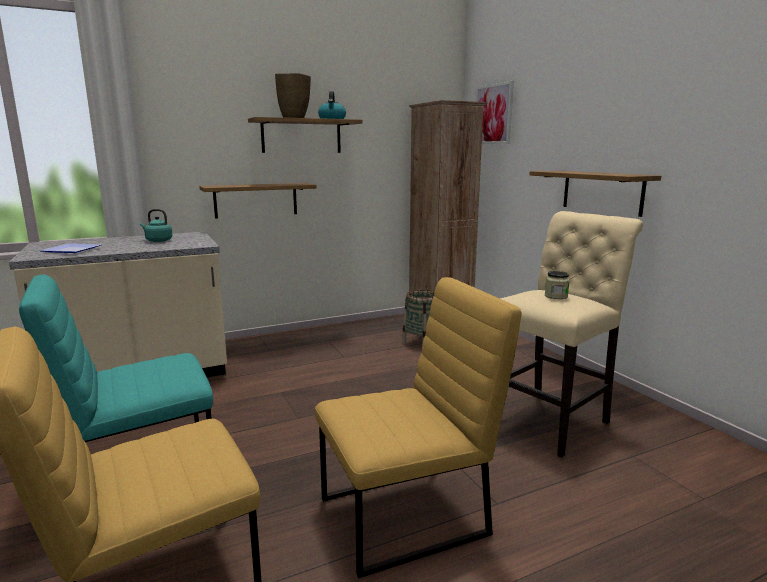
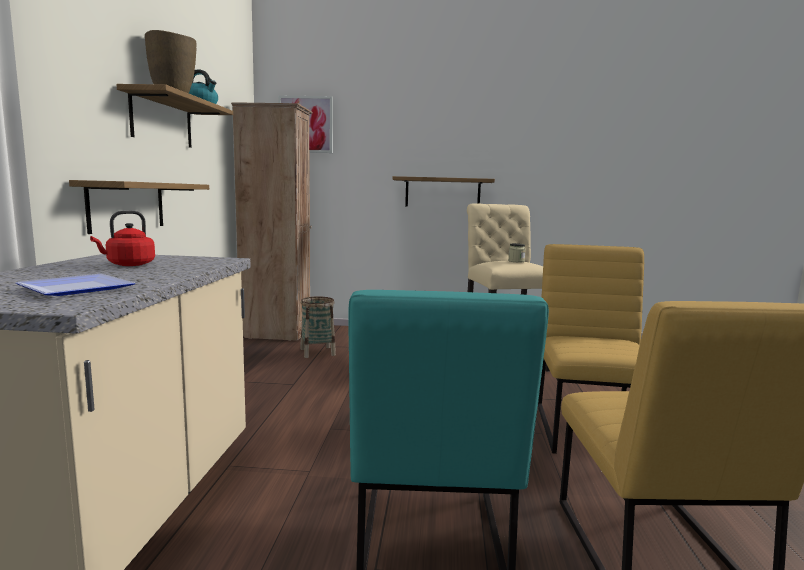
camera: 60 degrees left, 5 degrees down
turquoise kettle [140,209,173,242] -> red kettle [90,211,155,266]

